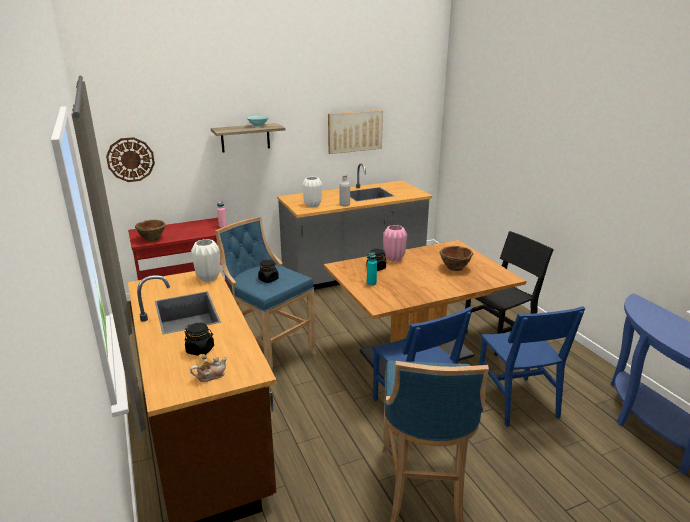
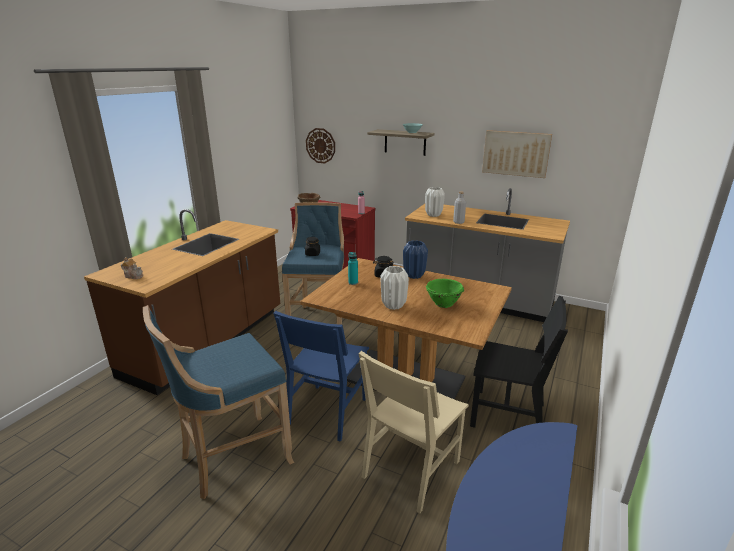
camera: 50 degrees right, 0 degrees up
black jar [185,323,214,356] -> none
white vase [191,239,220,282] -> white vase moved to [381,266,409,310]
pink vase [383,225,407,262] -> blue vase [403,240,428,279]
brown bowl [440,246,473,271] -> green bowl [426,279,464,308]
blue chair [479,306,585,427] -> beige chair [358,351,469,513]

